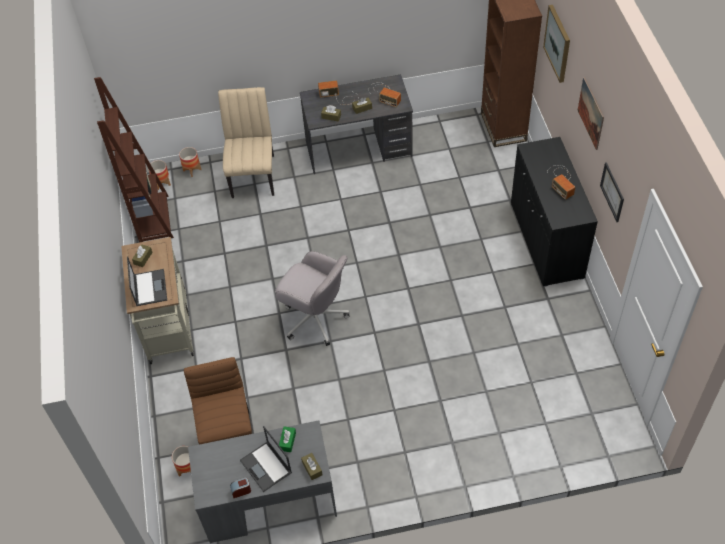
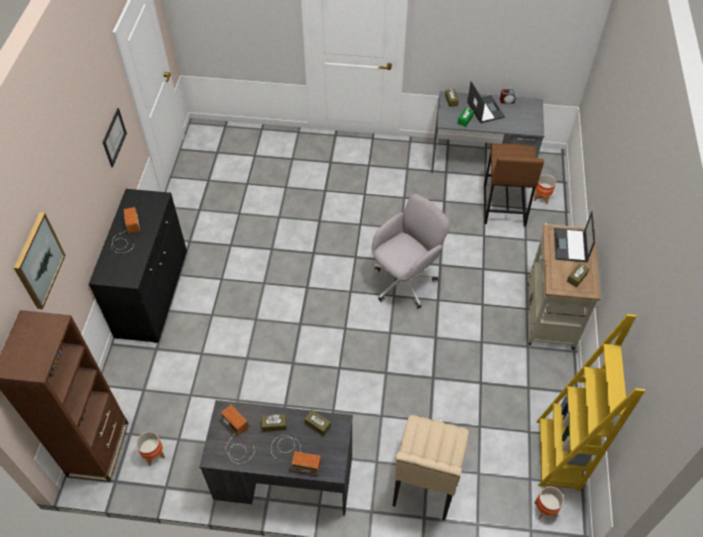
camera: 165 degrees left, 0 degrees up
brown bookcase [94,77,174,243] -> yellow bookcase [537,314,645,491]
planter [179,147,201,177] -> planter moved to [136,432,165,466]
grey office chair [275,251,350,346] -> grey office chair turned 90 degrees clockwise [372,194,450,309]
picture [577,77,604,150] -> none

